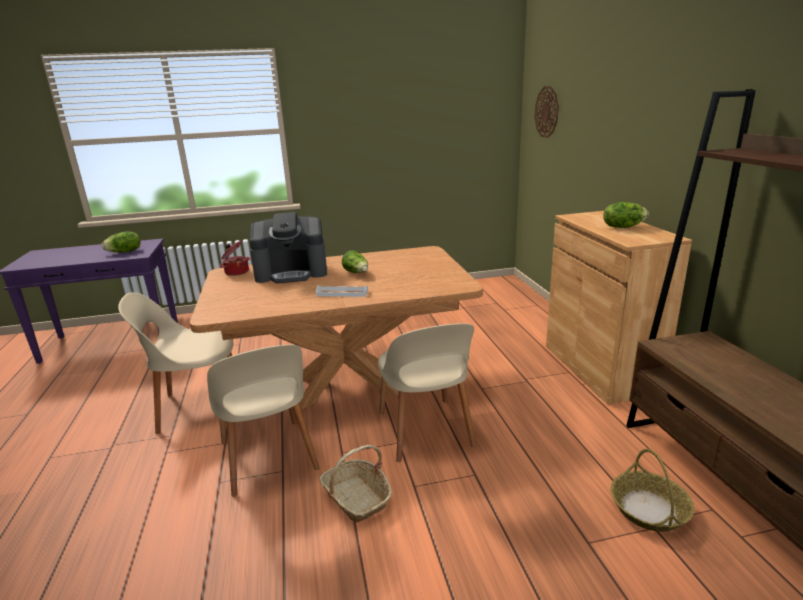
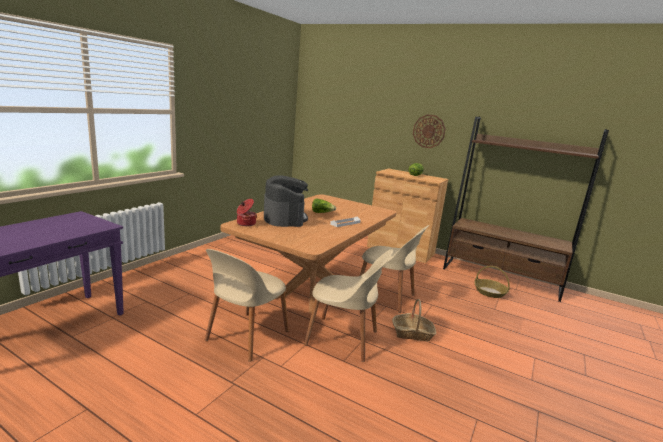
camera: 50 degrees left, 5 degrees down
lettuce [102,231,141,253] -> none
coffee machine [250,212,327,283] -> coffee machine turned 45 degrees counterclockwise [264,175,308,227]
wall clock [534,86,559,138] -> wall clock moved to [413,114,446,148]

